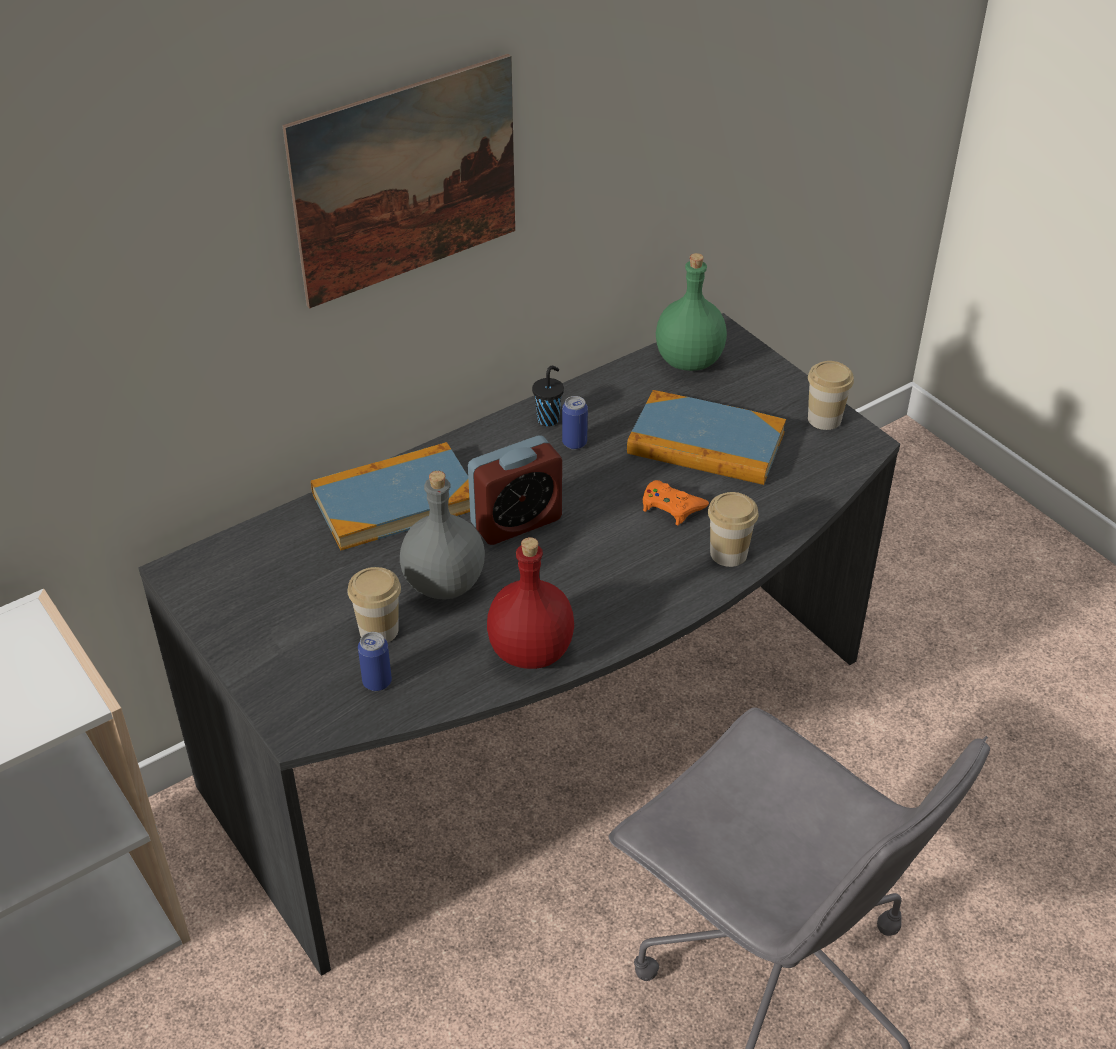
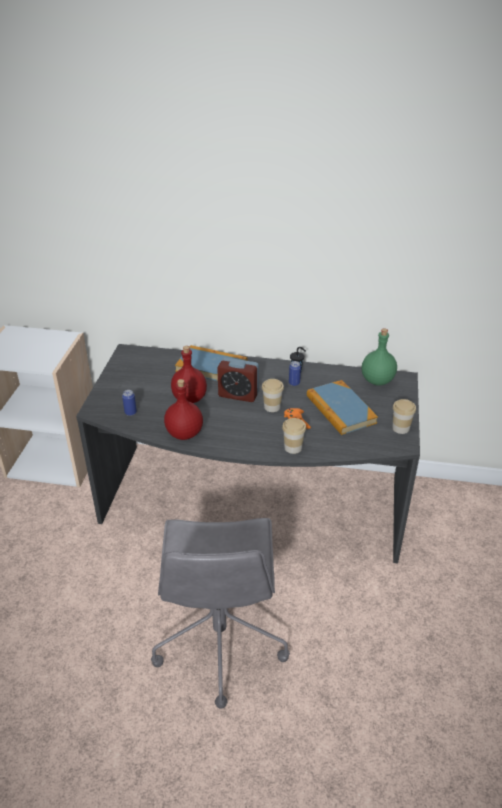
camera: 45 degrees right, 5 degrees down
picture [282,54,515,308] -> none
cup [348,567,401,643] -> cup moved to [262,379,284,412]
grey bottle [400,471,485,599] -> red bottle [171,346,207,403]

